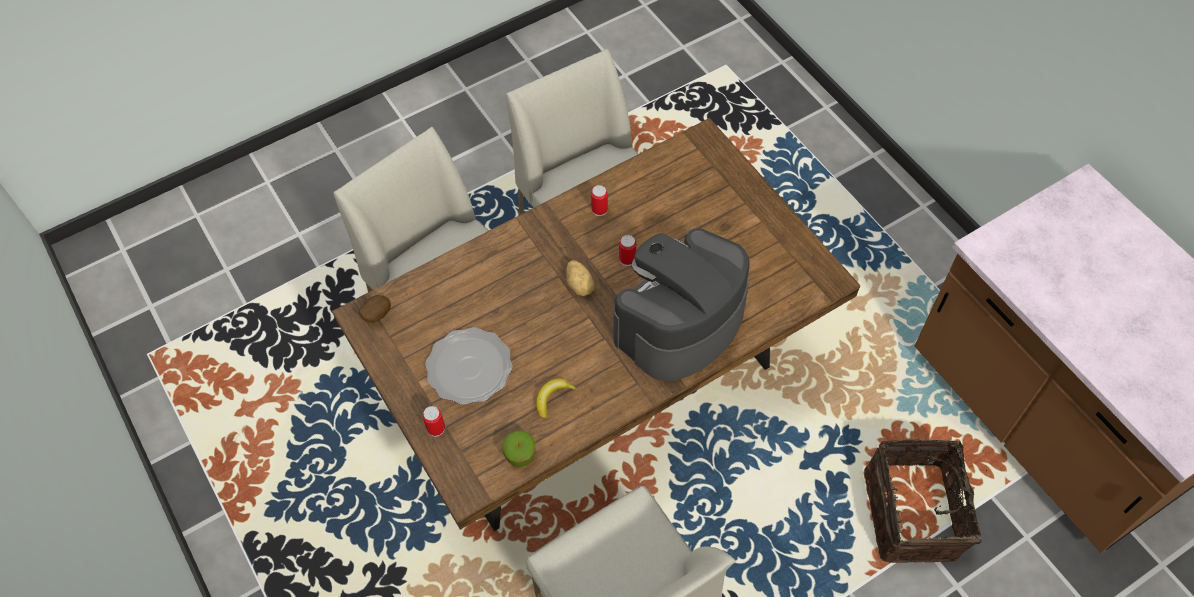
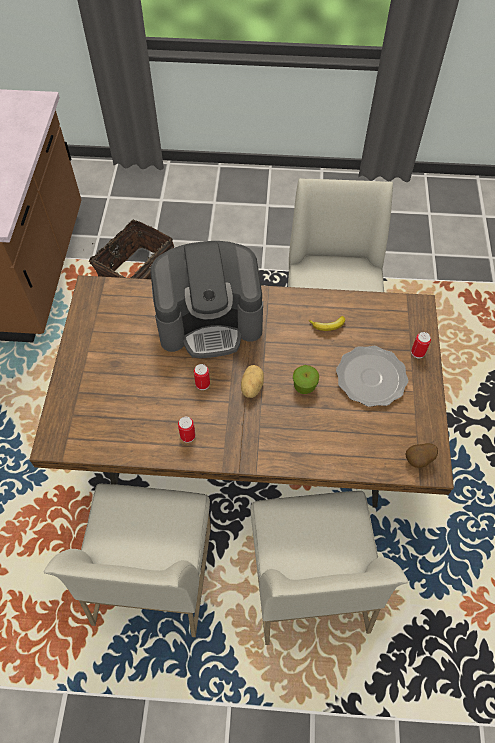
camera: 145 degrees left, 0 degrees up
apple [502,430,536,467] -> apple moved to [293,365,319,394]

